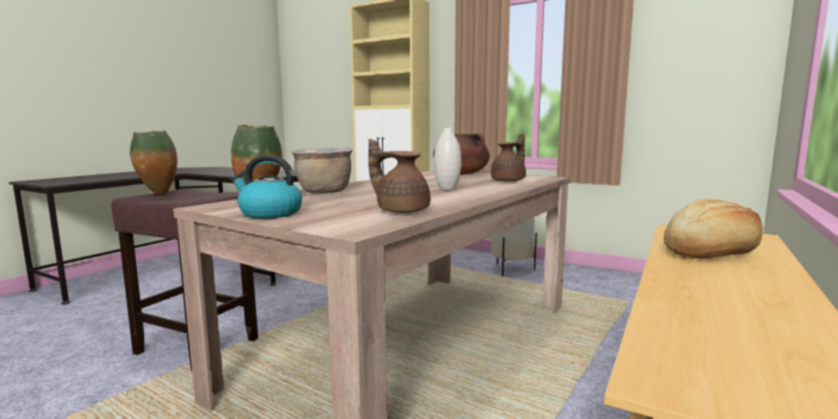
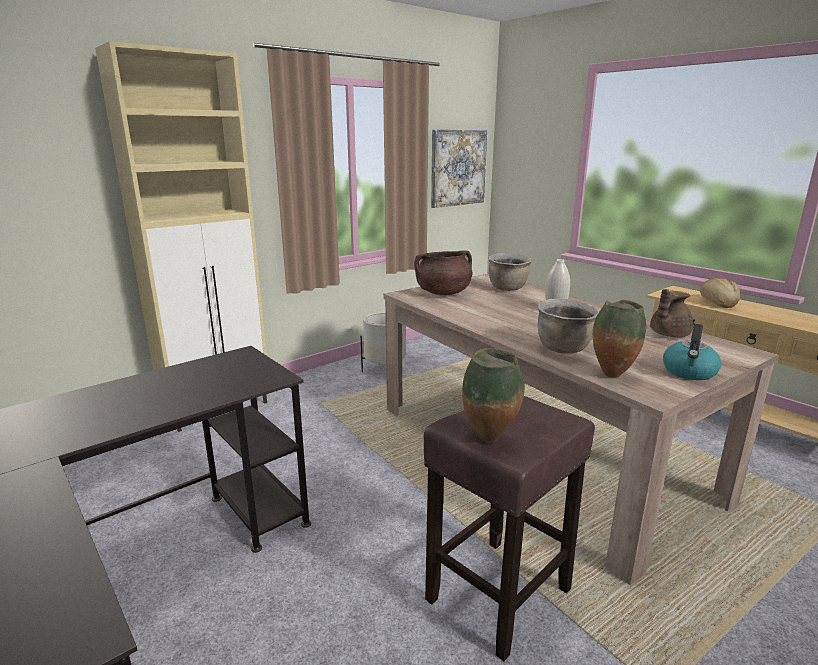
camera: 70 degrees left, 10 degrees up
brown teapot [491,133,526,181] -> brown cooking pot [488,253,532,291]
none -> picture [431,130,487,208]

